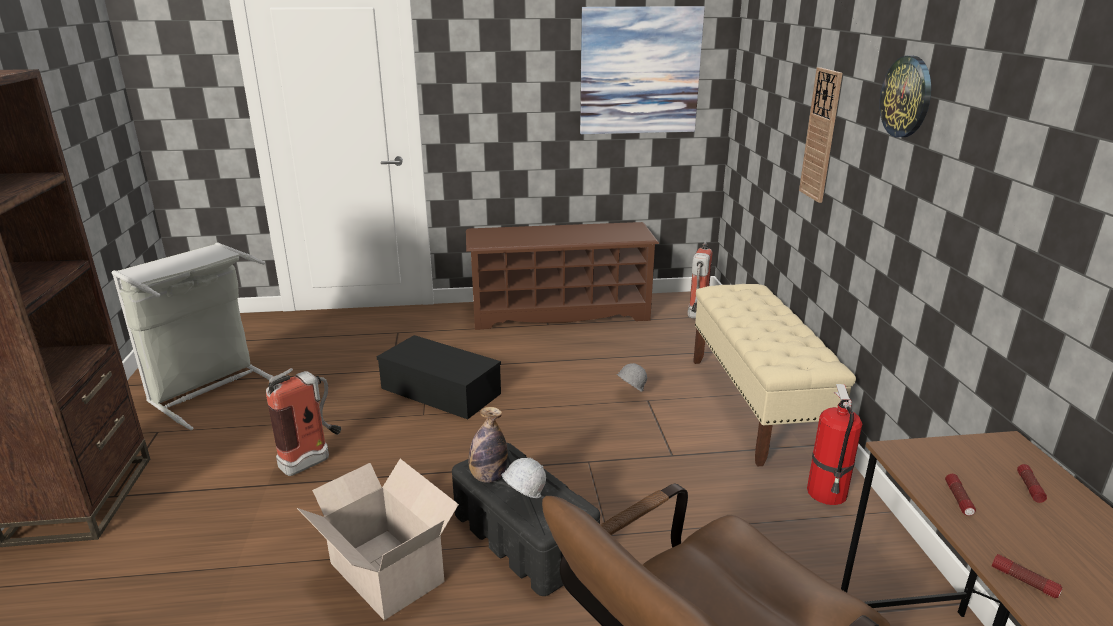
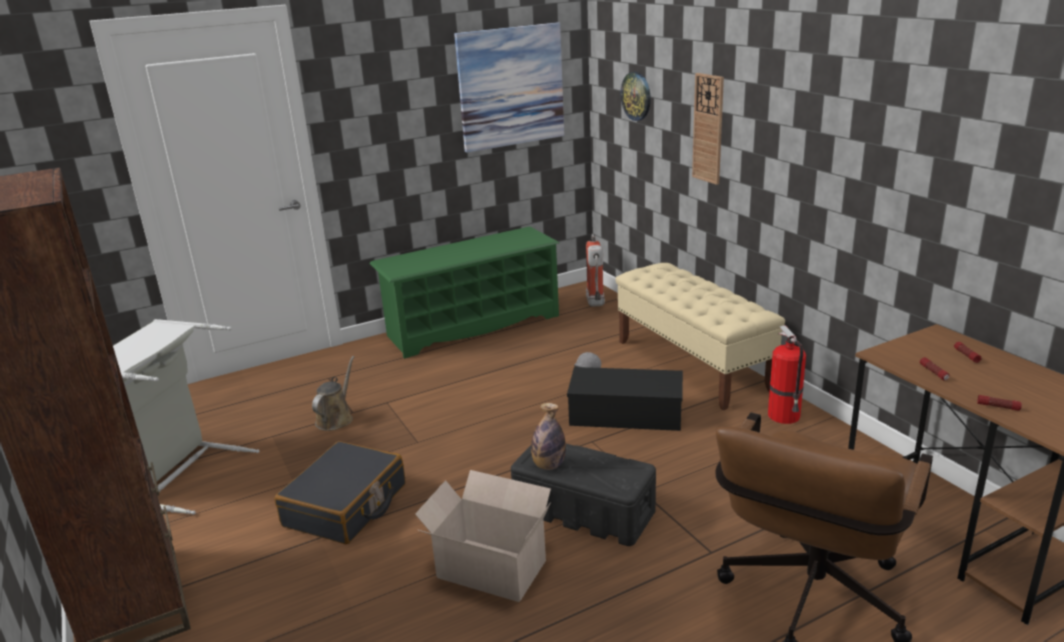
camera: 20 degrees left, 0 degrees up
fire extinguisher [266,368,341,476] -> black suitcase [274,441,405,544]
black storage box [377,335,501,419] -> black storage box moved to [567,367,683,431]
brown shoe rack [466,222,660,330] -> green shoe rack [369,226,559,359]
white hard hat [502,458,546,498] -> none
wall clock [880,56,931,137] -> wall clock moved to [621,72,651,121]
none -> brown watering can [312,356,355,431]

